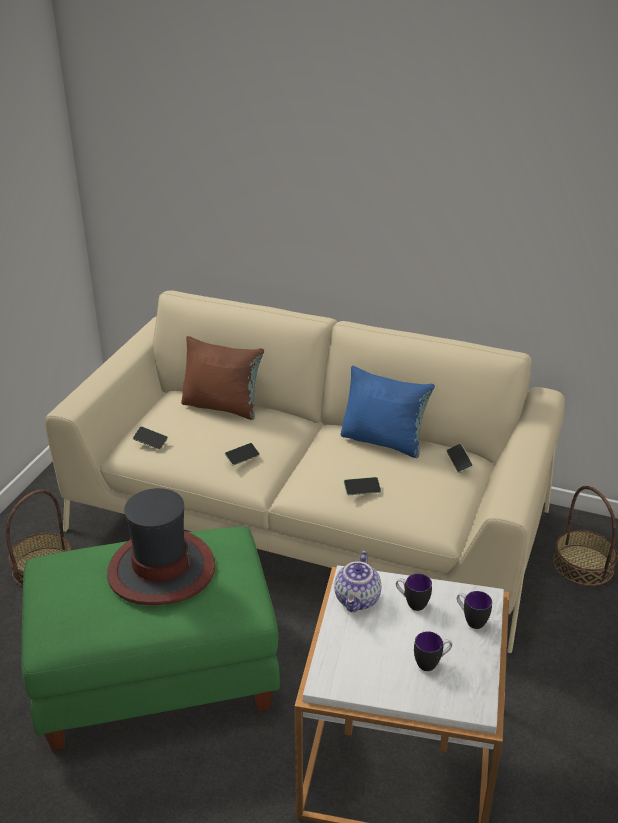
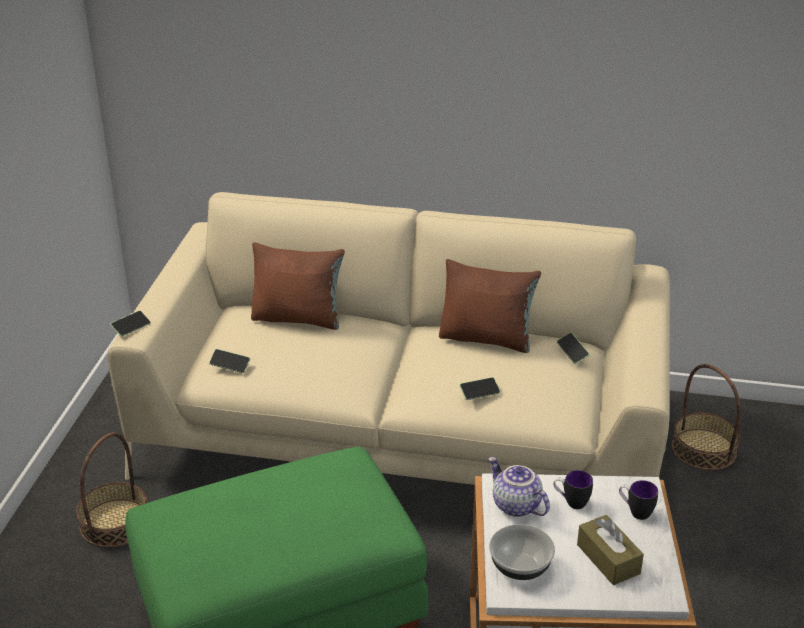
camera: 10 degrees left, 0 degrees up
hat [107,488,215,605] -> none
phone [224,443,260,466] -> phone moved to [110,311,151,336]
teapot [334,551,381,612] -> teapot turned 135 degrees clockwise [488,457,550,517]
blue pillow [341,366,435,458] -> brown pillow [439,259,541,353]
mug [414,631,452,671] -> brown tissue box [577,515,644,585]
none -> bowl [489,524,555,580]

